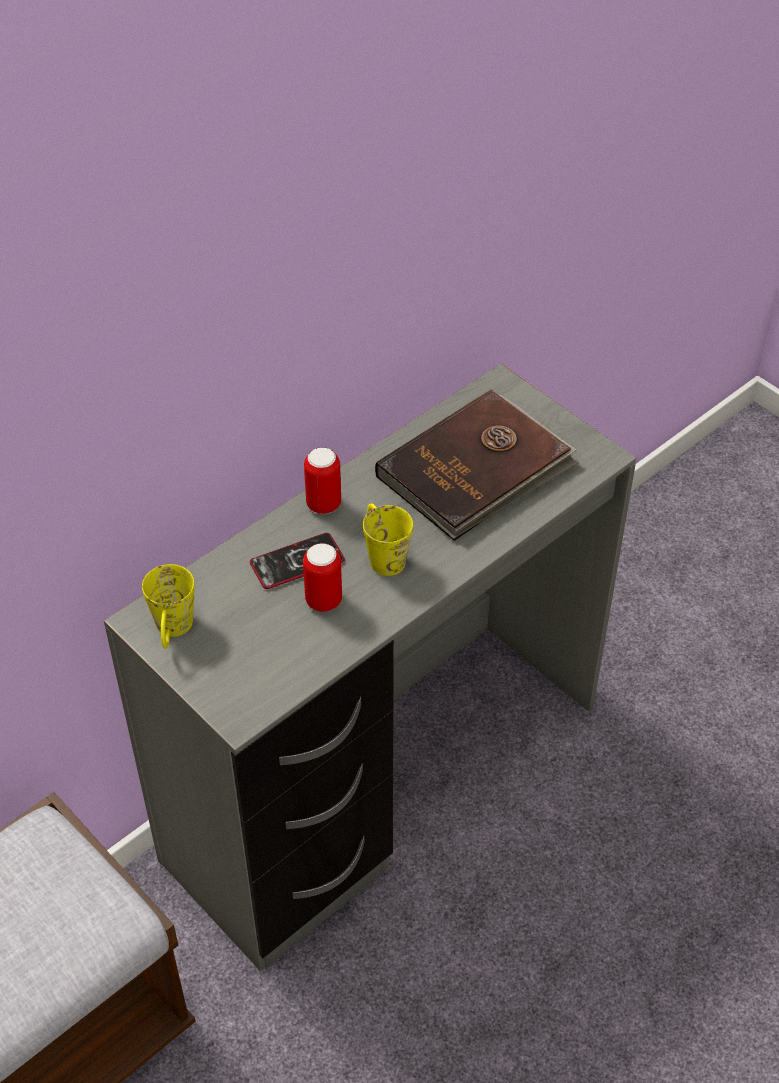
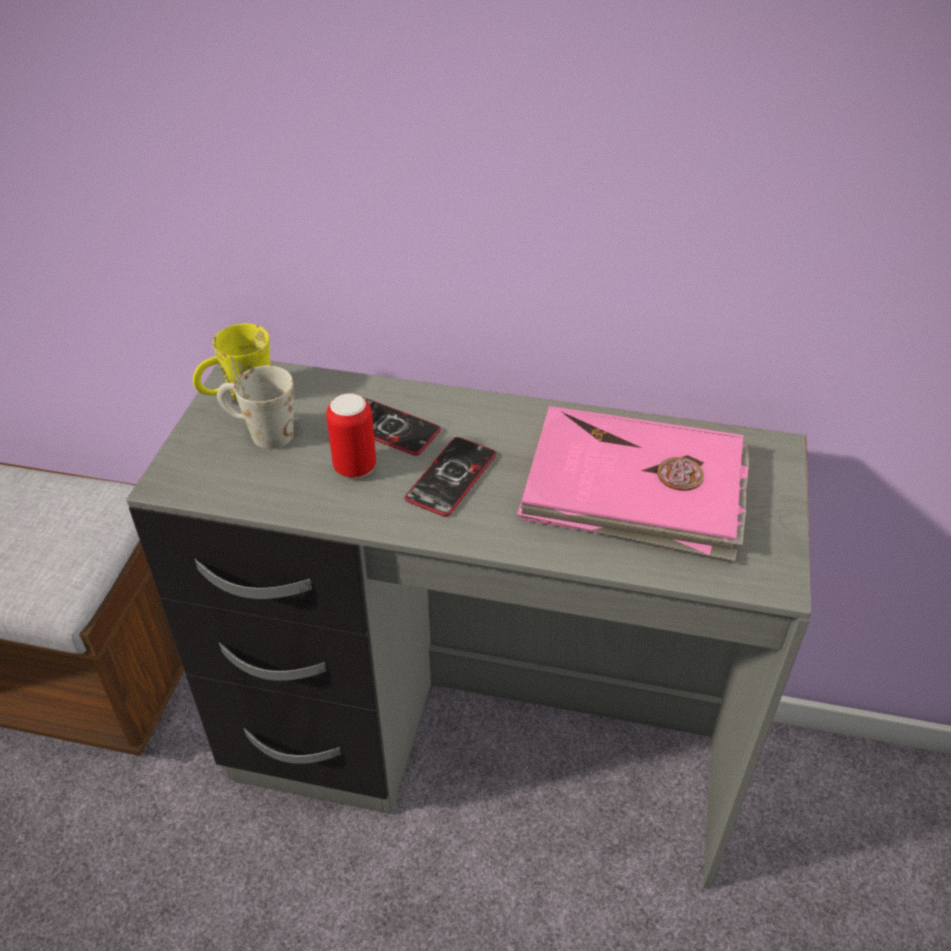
camera: 55 degrees right, 5 degrees down
can [304,447,341,514] -> none
yellow mug [363,503,413,576] -> phone [405,437,497,517]
brown book [375,389,578,541] -> pink book [517,406,749,561]
none -> white mug [217,366,293,449]

